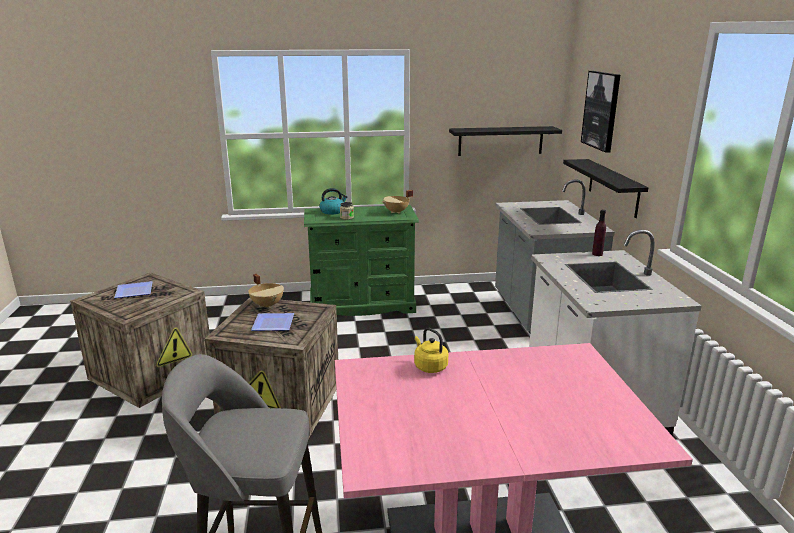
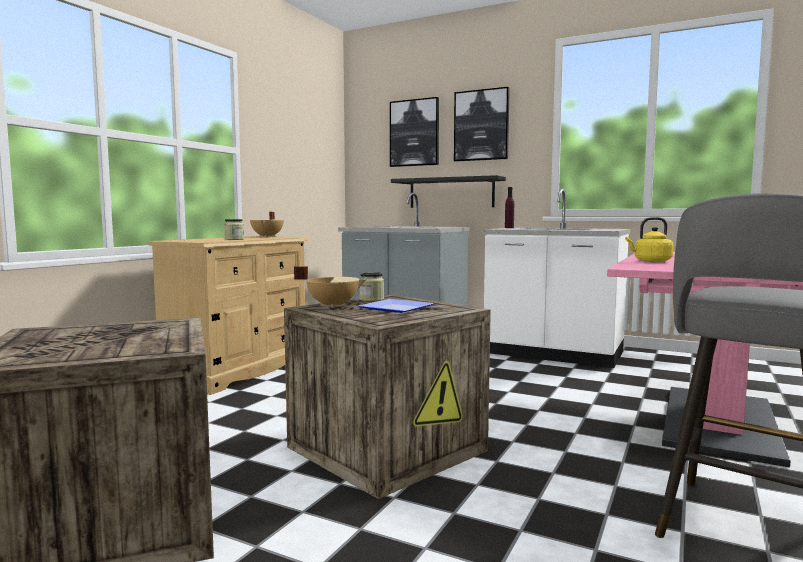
camera: 55 degrees left, 15 degrees down
plate [114,281,153,298] -> none
green dresser [304,205,419,316] -> beige dresser [148,236,309,395]
kettle [319,188,347,215] -> none
black shelf [449,126,562,156] -> none
none -> jar [359,272,384,301]
none -> picture [454,87,510,162]

